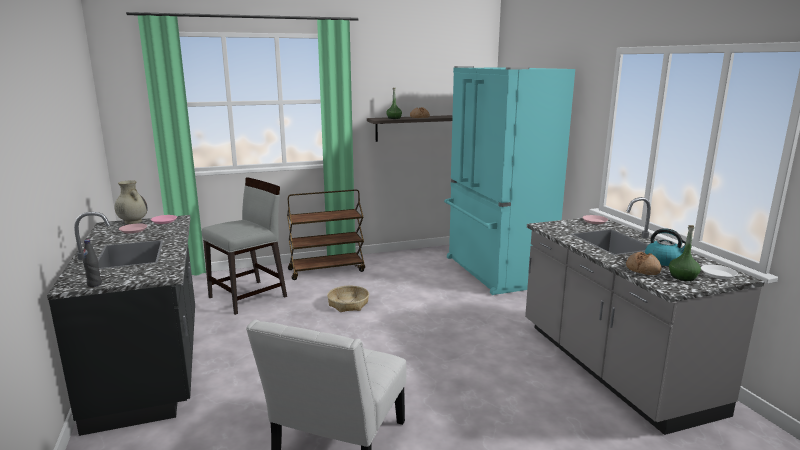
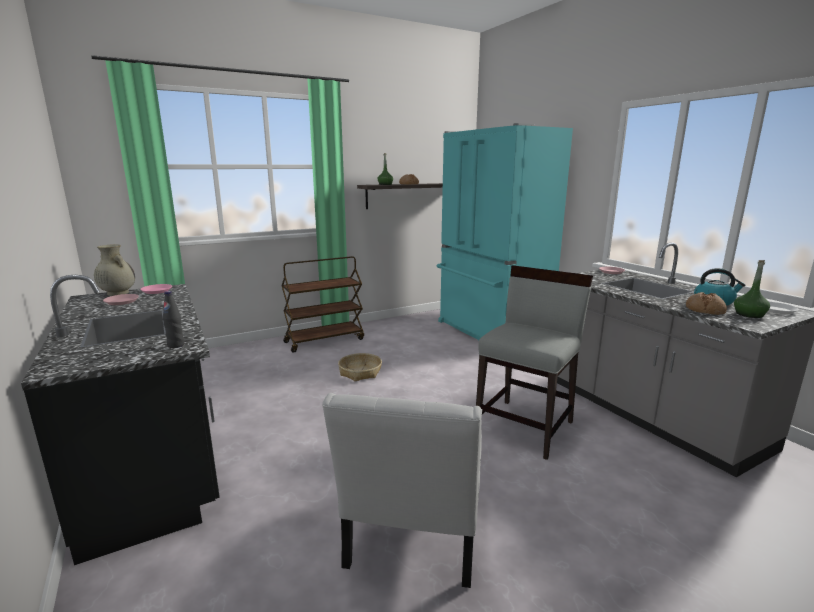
camera: 10 degrees left, 0 degrees up
black bottle [83,240,102,287] -> black bottle moved to [163,291,184,348]
grey chair [202,178,287,315] -> grey chair moved to [476,265,593,460]

